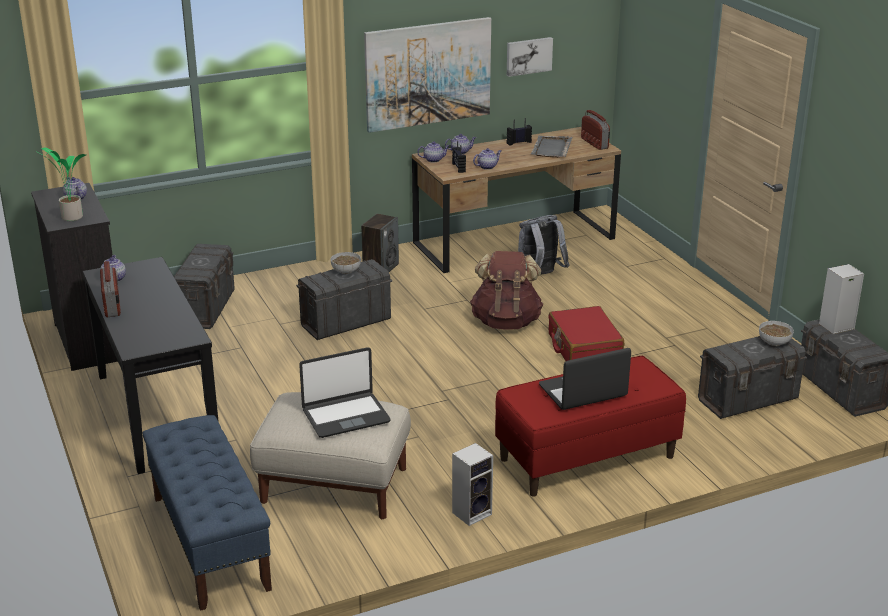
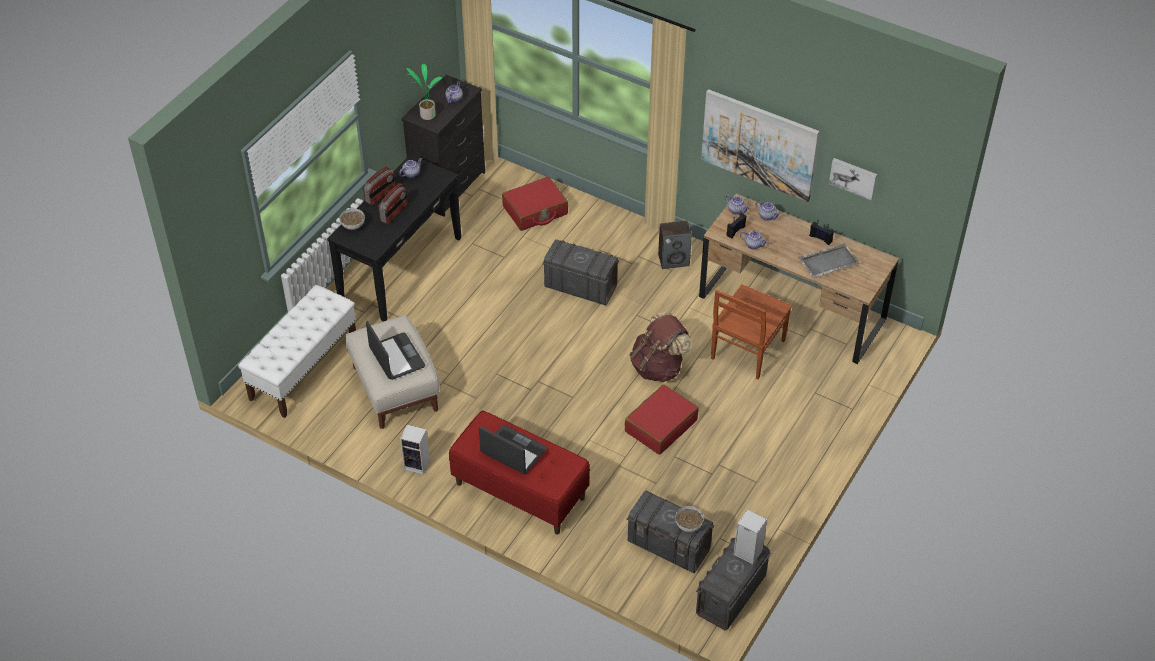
camera: 55 degrees right, 20 degrees up
blue bench [143,415,272,611] -> white bench [238,285,356,418]
grey storage box [174,244,235,329] -> red suitcase [502,177,568,231]
laptop [299,347,391,438] -> laptop turned 150 degrees counterclockwise [366,321,425,380]
bowl [331,252,361,274] -> bowl moved to [340,208,365,230]
grey backpack [518,215,570,275] -> brown chair [711,284,792,379]
radio [581,110,610,150] -> radio moved to [378,183,407,224]

